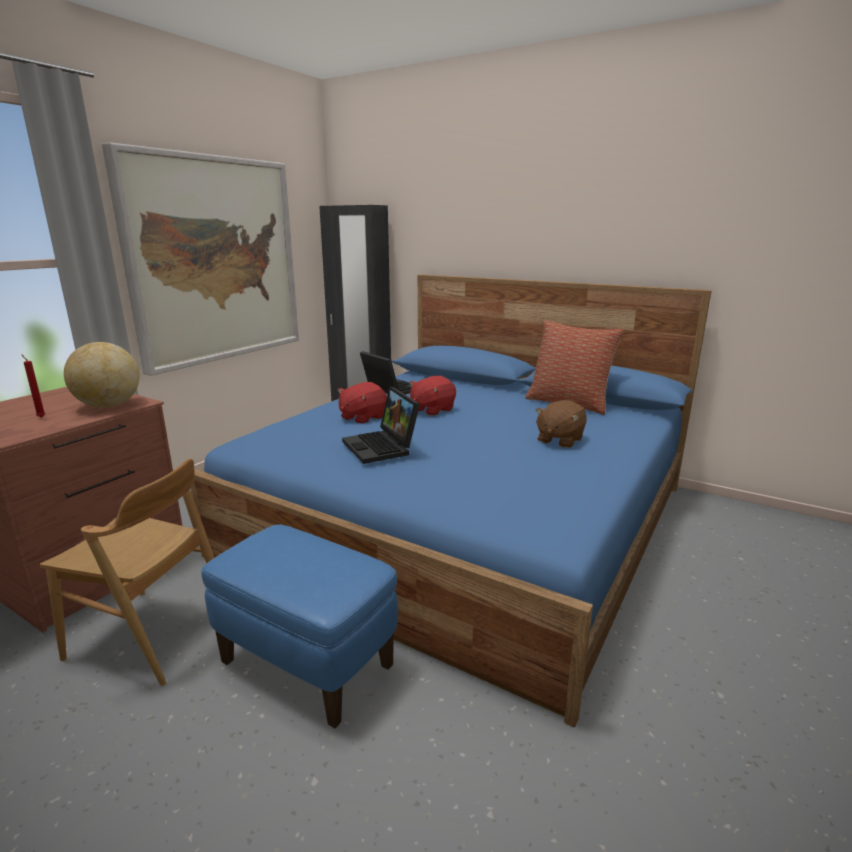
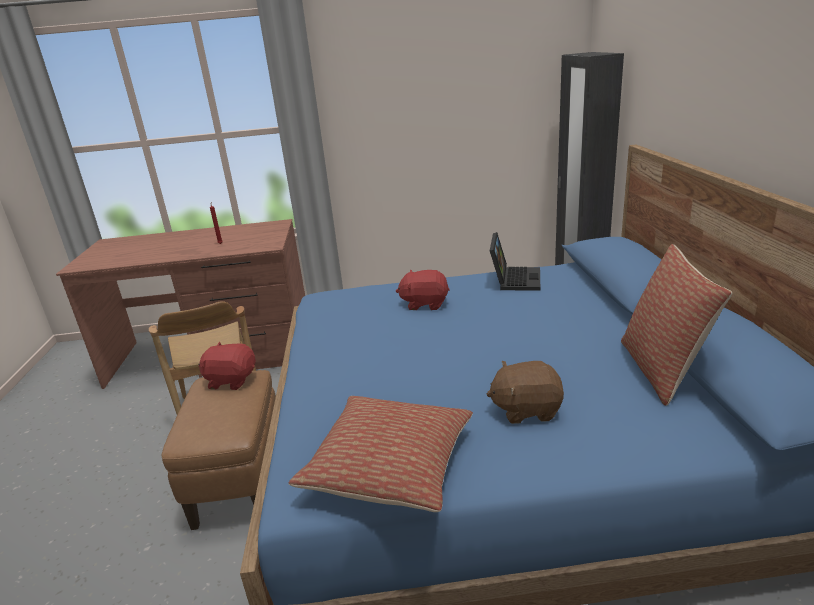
camera: 55 degrees right, 5 degrees up
globe [64,342,140,408] -> none
picture [102,142,299,376] -> none
blue ottoman [201,525,398,728] -> brown ottoman [162,370,276,530]
laptop [342,387,420,464] -> none
red plush toy [409,376,456,416] -> red plush toy moved to [198,342,256,390]
none -> pillow [289,396,473,512]

